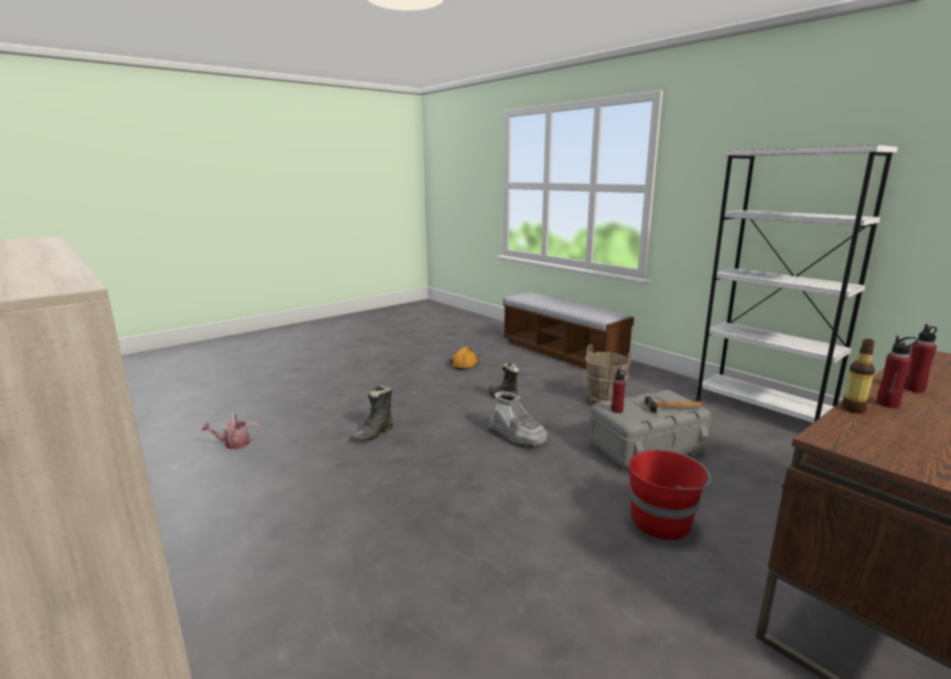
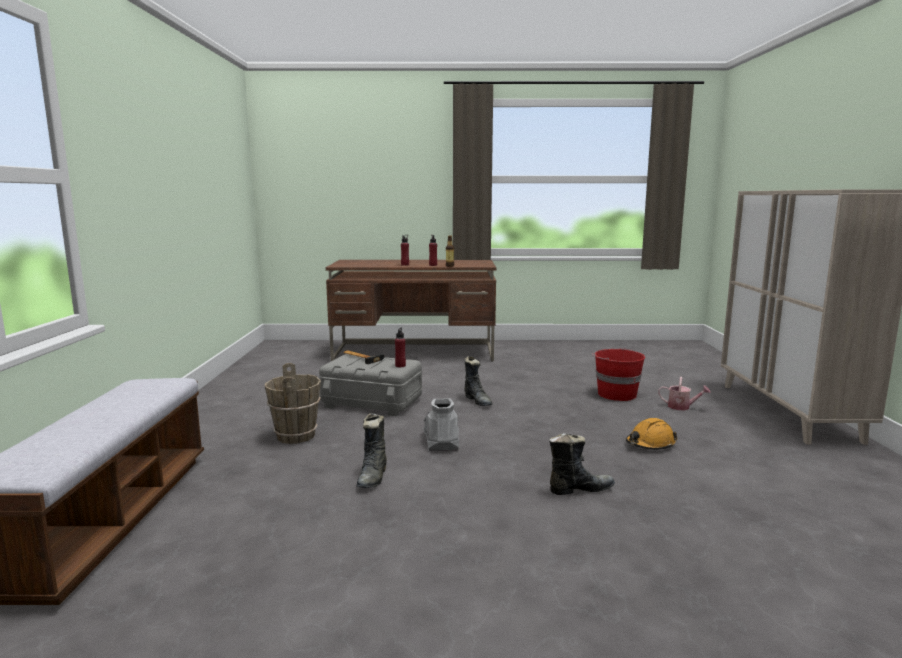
camera: 140 degrees left, 5 degrees down
watering can [202,412,259,449] -> watering can moved to [658,377,711,410]
orange hard hat [450,347,479,370] -> orange hard hat moved to [626,418,677,450]
red bucket [629,448,711,540] -> red bucket moved to [592,349,645,401]
white bookcase [695,145,898,423] -> none
none -> black boot [464,356,493,406]

